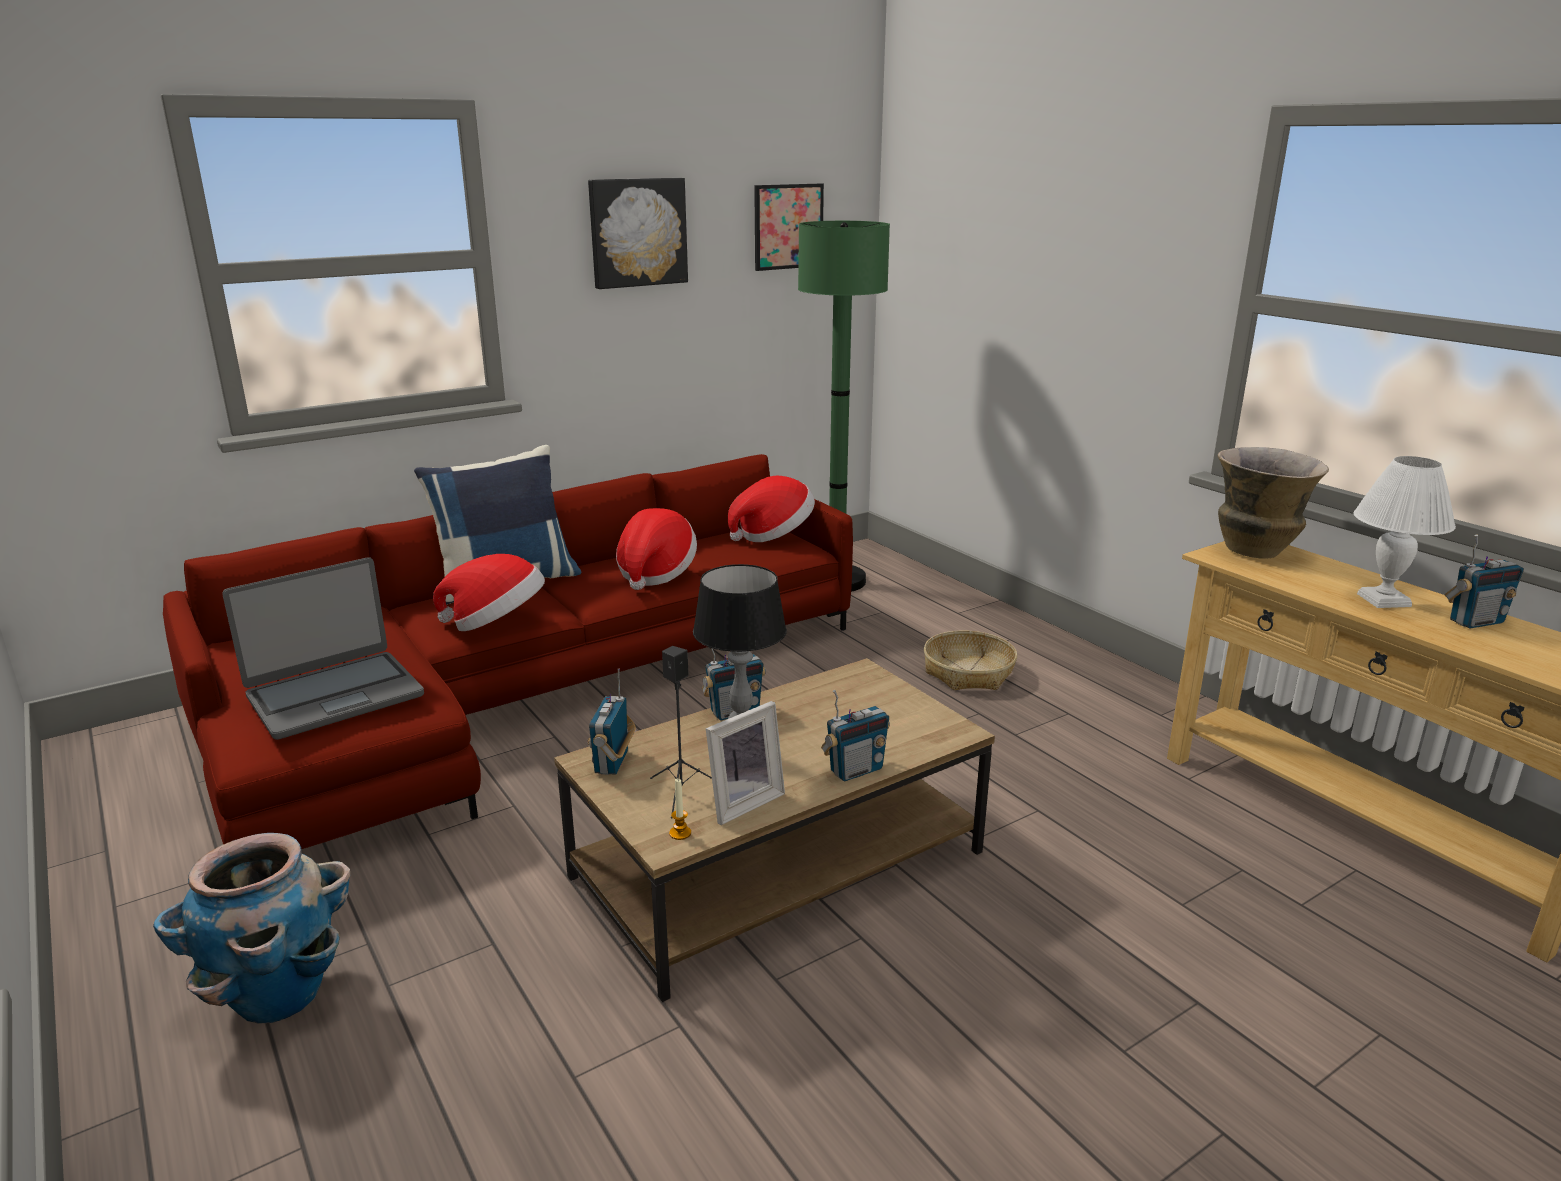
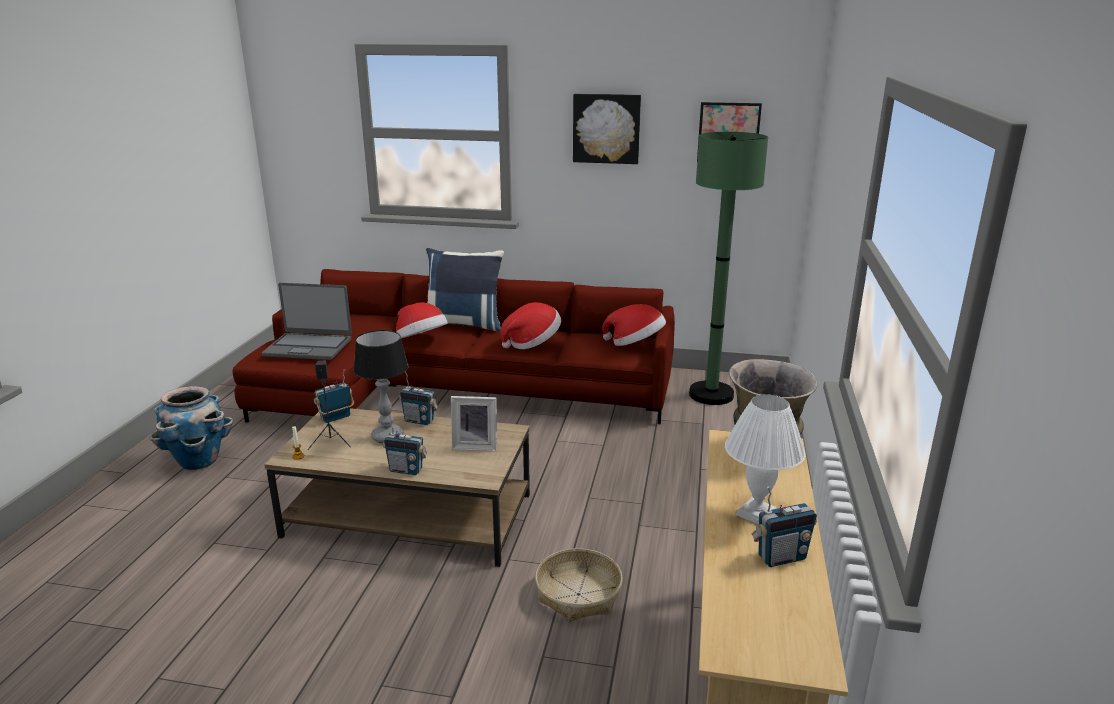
camera: 45 degrees right, 0 degrees up
picture frame [706,701,785,825] -> picture frame moved to [451,396,497,451]
basket [924,630,1017,690] -> basket moved to [535,548,623,622]
radio [1445,534,1524,629] -> radio turned 45 degrees counterclockwise [752,486,817,567]

